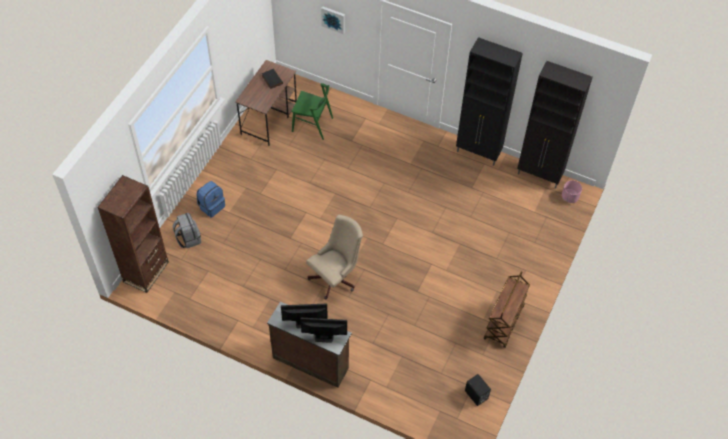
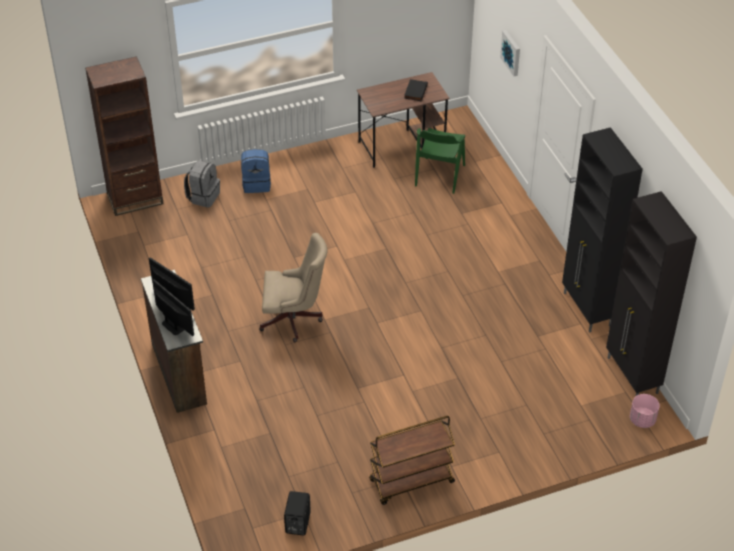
camera: 45 degrees right, 10 degrees down
green chair [291,83,333,140] -> green chair turned 45 degrees clockwise [415,128,465,194]

